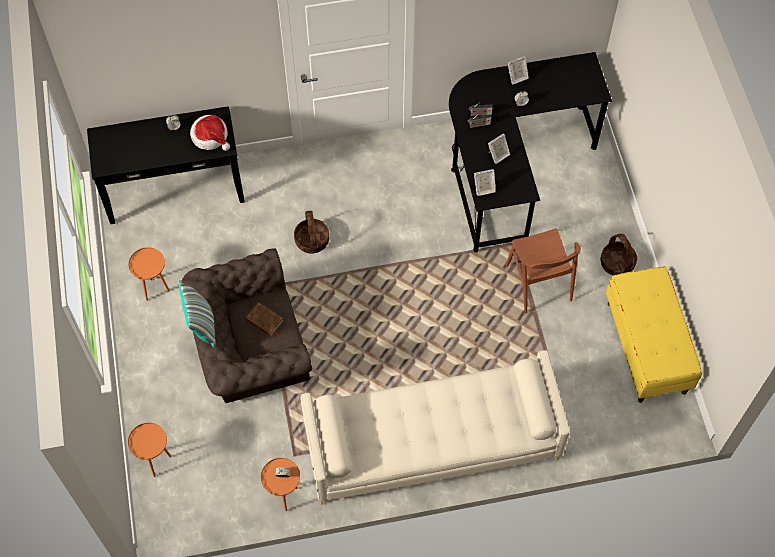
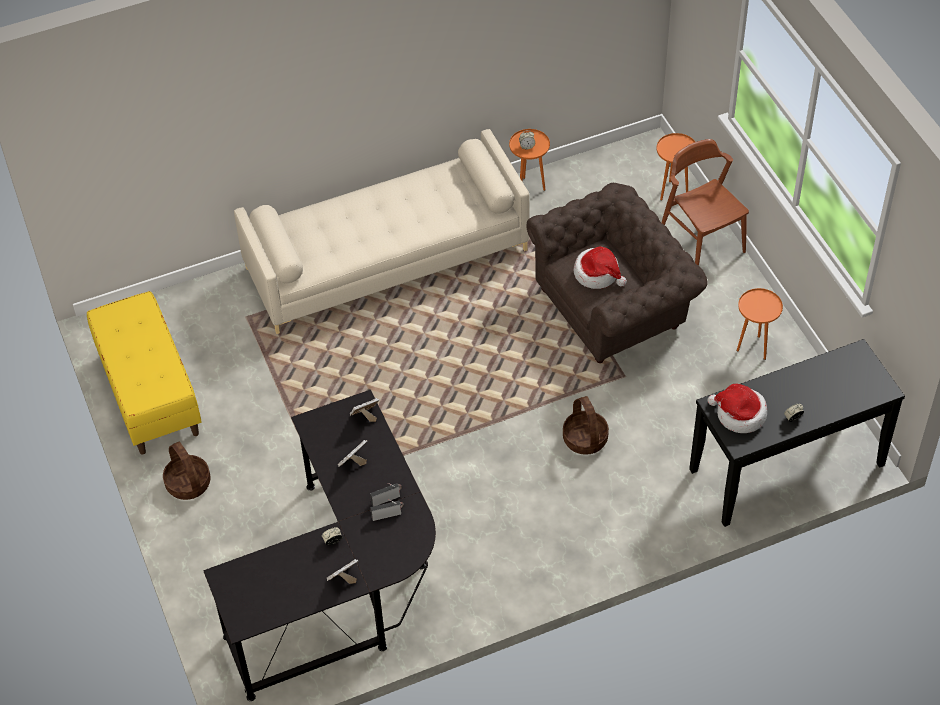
camera: 170 degrees right, 10 degrees down
pillow [179,280,215,348] -> none
brown book [245,302,284,336] -> hat [574,246,627,289]
brown chair [506,228,581,313] -> brown chair moved to [661,139,749,266]

